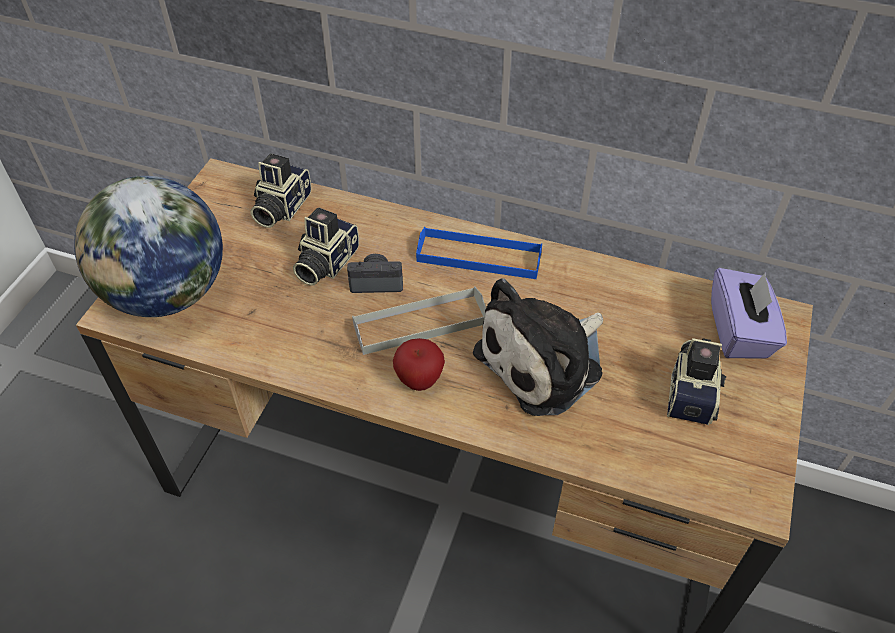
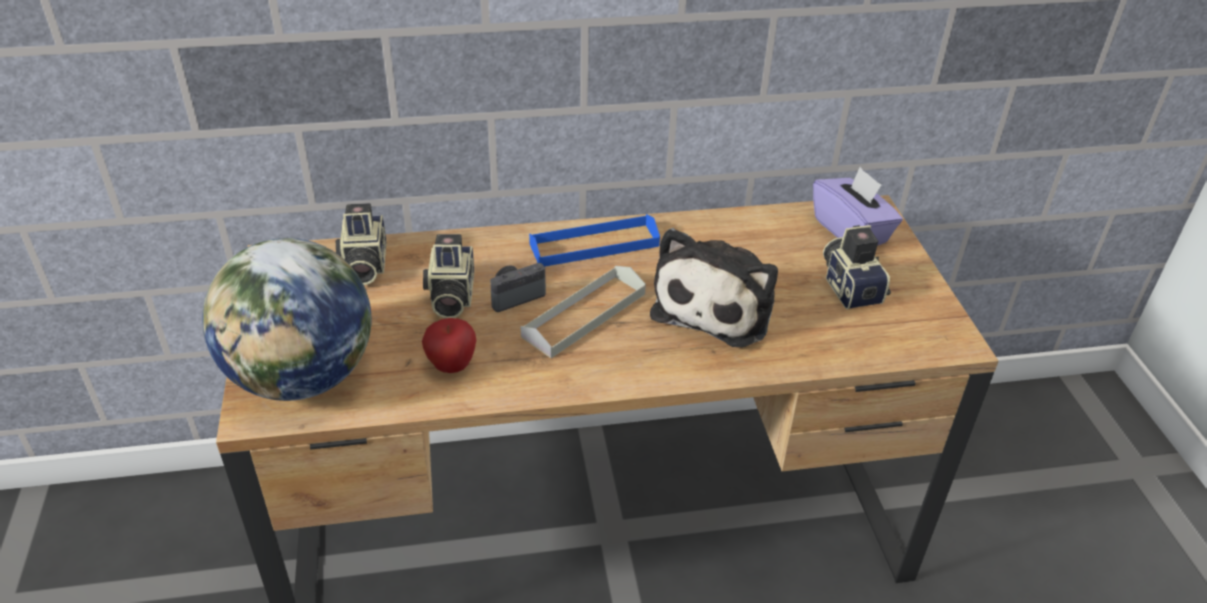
camera: 30 degrees left, 10 degrees down
apple [393,338,445,391] -> apple moved to [422,318,476,373]

